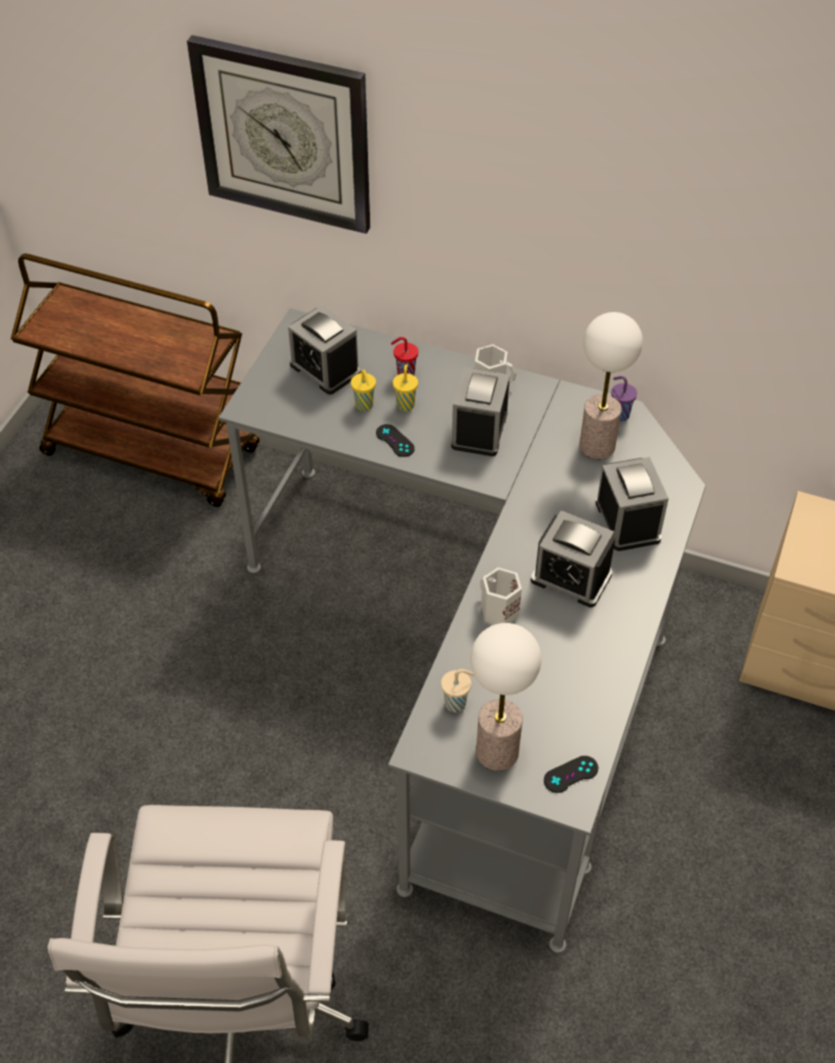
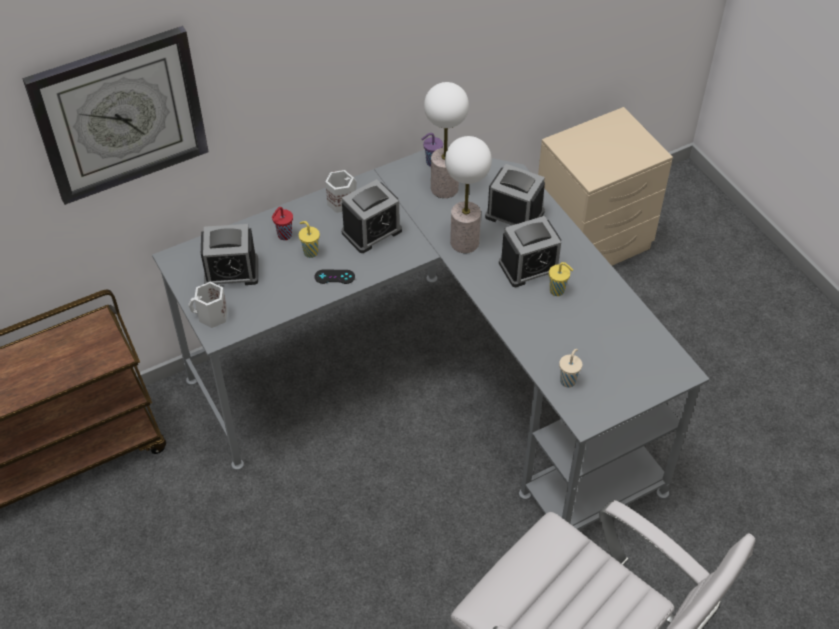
camera: 50 degrees left, 0 degrees up
yellow cup [351,369,376,411] -> yellow cup moved to [549,262,573,296]
alarm clock [451,367,510,456] -> alarm clock turned 90 degrees counterclockwise [341,179,402,253]
table lamp [470,623,541,771] -> table lamp moved to [445,136,492,253]
white mug [480,567,522,624] -> white mug moved to [188,282,227,328]
black game controller [544,756,598,793] -> none

